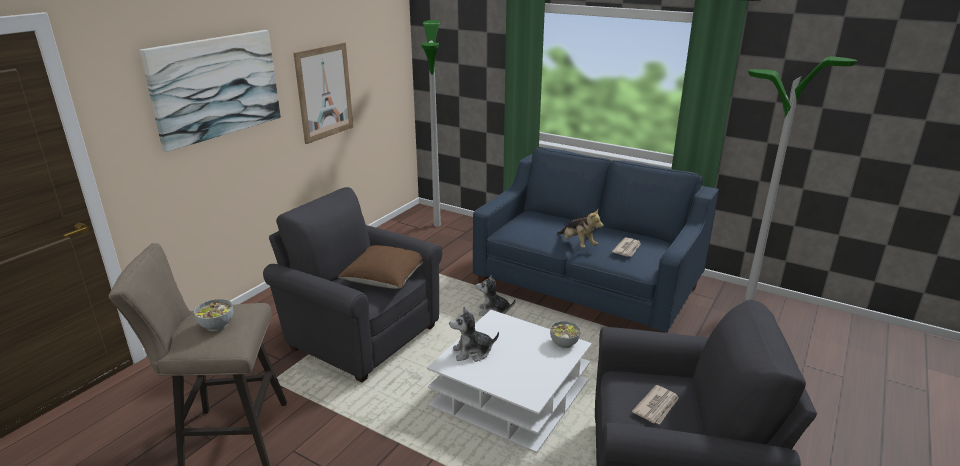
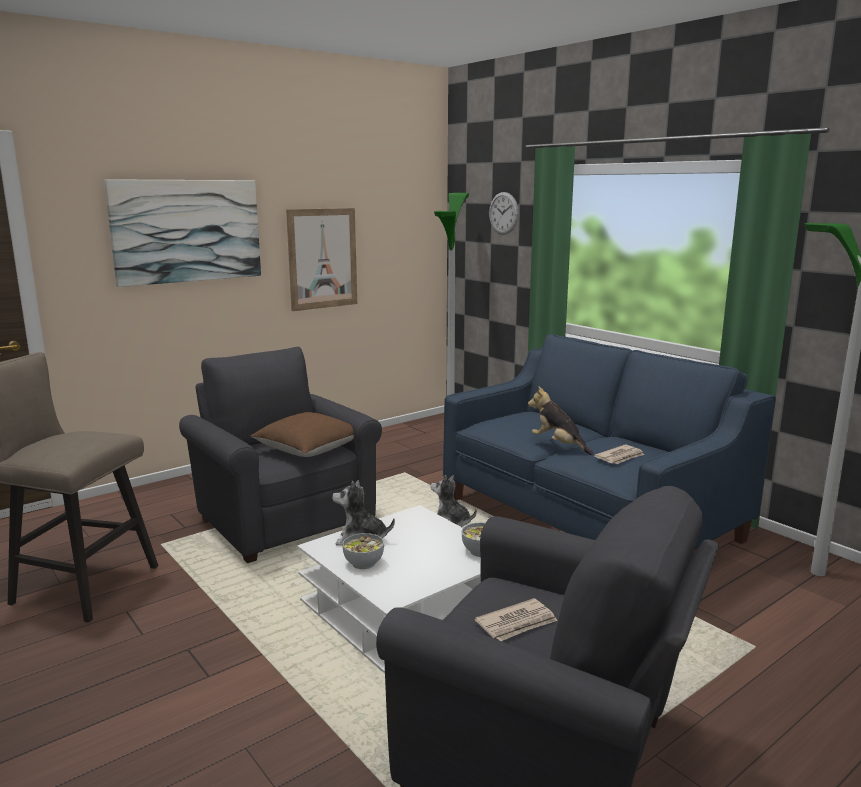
camera: 20 degrees right, 10 degrees down
bowl [194,299,233,331] -> bowl moved to [342,533,384,569]
plush toy [557,209,603,248] -> plush toy turned 150 degrees clockwise [528,386,594,455]
none -> wall clock [489,192,518,235]

